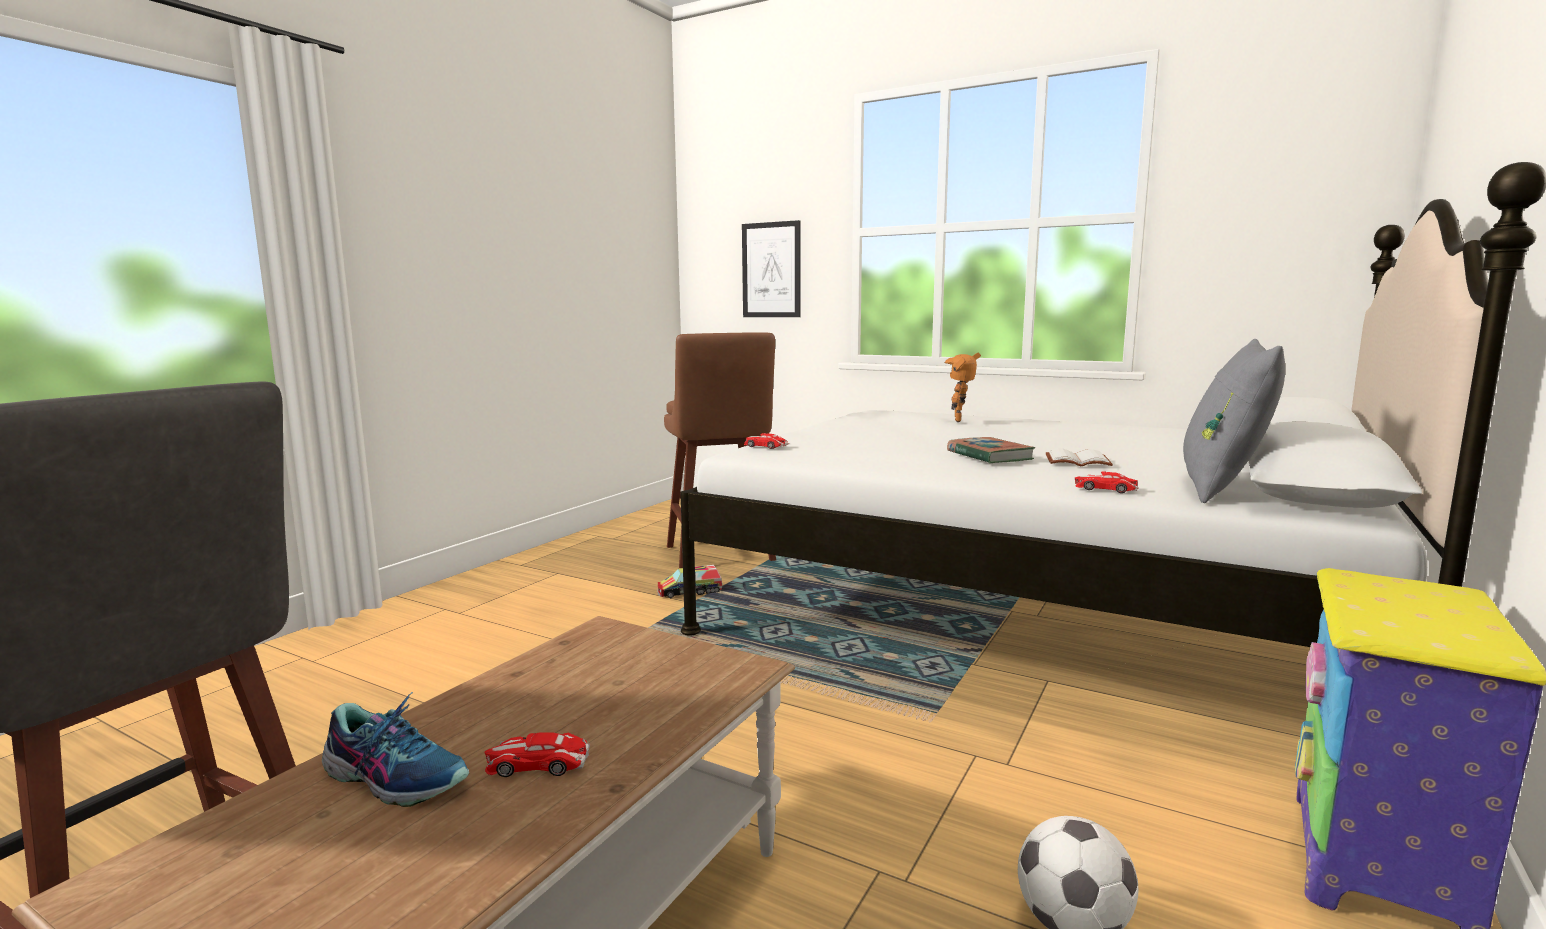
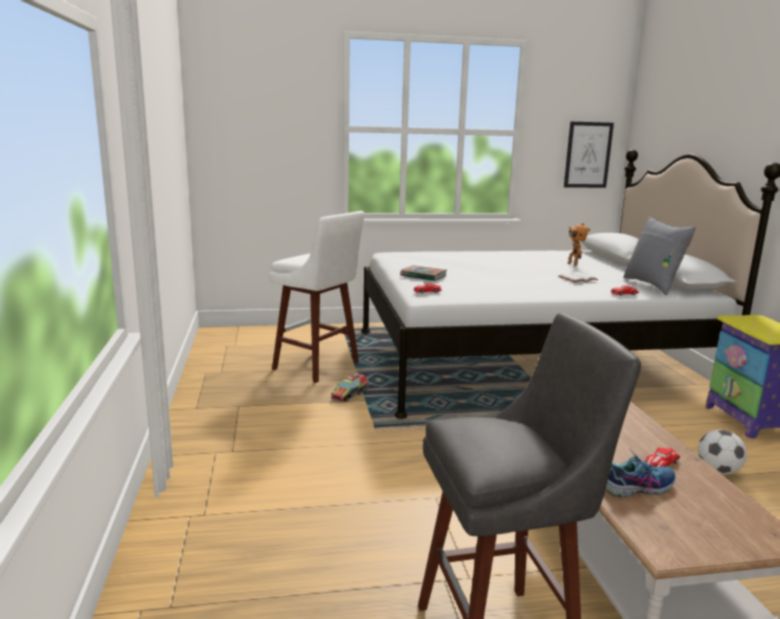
camera: 40 degrees left, 5 degrees up
brown stool [664,332,776,568] -> white stool [269,211,364,383]
picture [742,220,800,317] -> picture moved to [564,122,614,188]
toy robot [945,352,981,422] -> toy robot moved to [568,223,590,266]
book [947,437,1035,463] -> book moved to [400,265,447,281]

